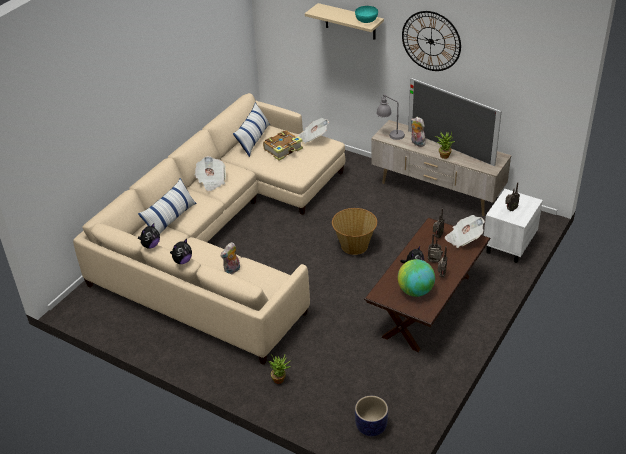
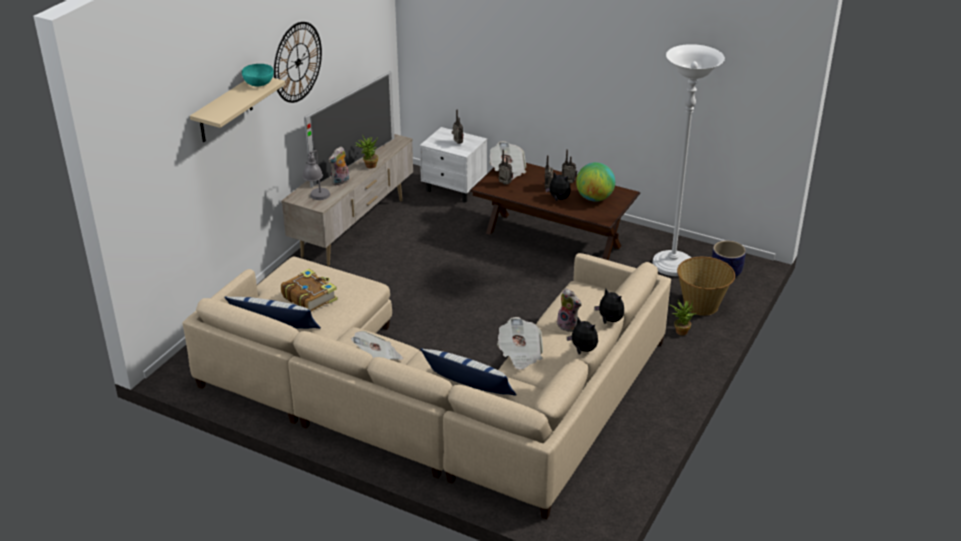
camera: 95 degrees left, 5 degrees down
newspaper [298,118,329,144] -> newspaper moved to [497,317,543,370]
basket [332,208,377,255] -> basket moved to [677,257,735,316]
none -> white floor lamp [652,44,725,276]

